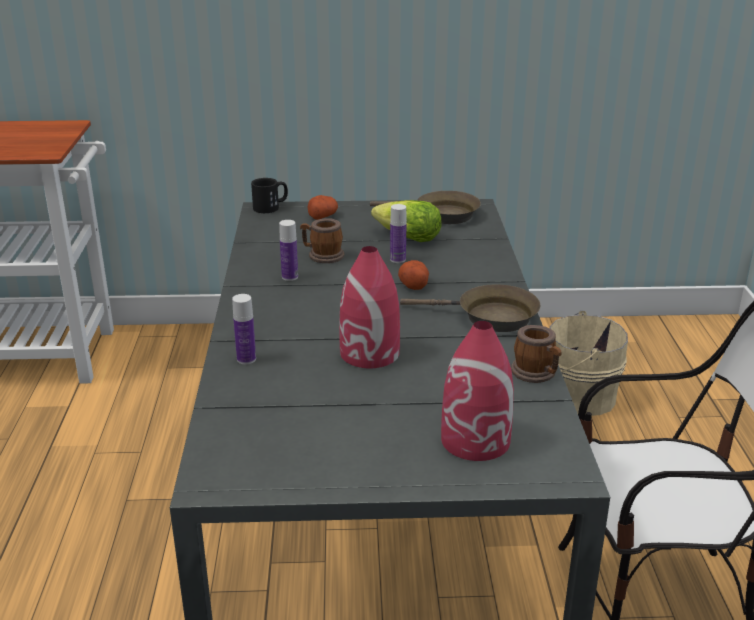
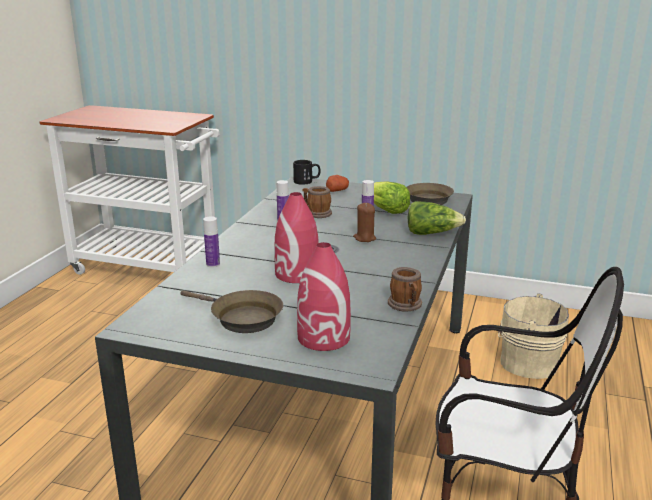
camera: 20 degrees right, 5 degrees down
potato [398,260,429,290] -> brown candle [353,203,376,242]
brown frying pan [400,284,540,332] -> brown frying pan moved to [181,290,283,333]
none -> lettuce [407,201,466,235]

